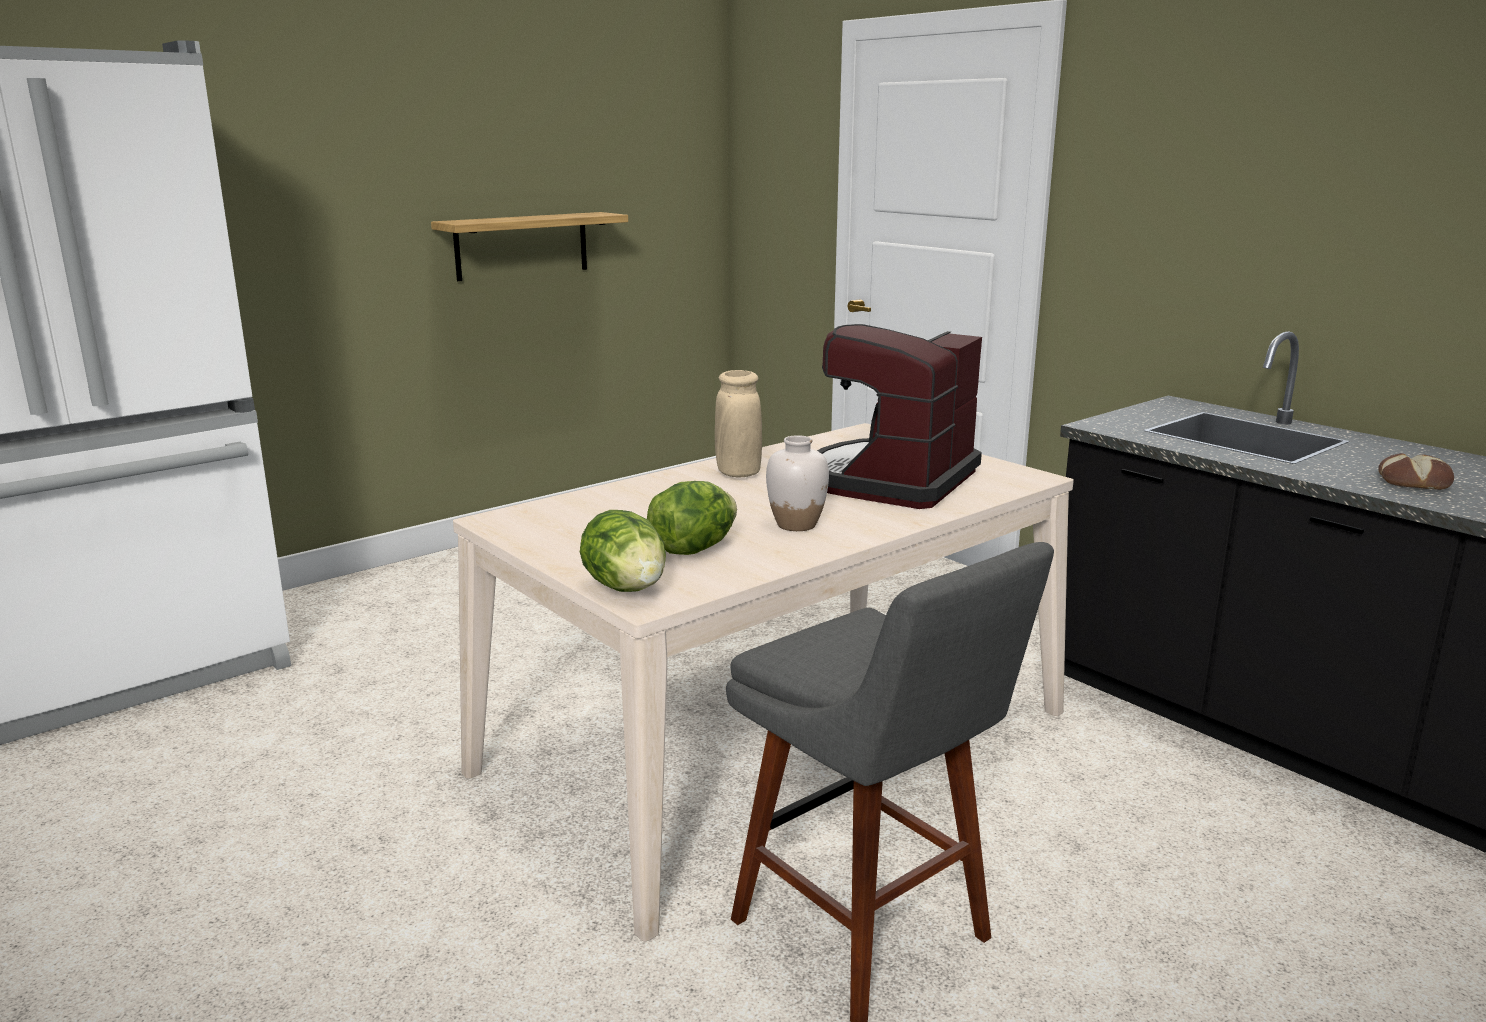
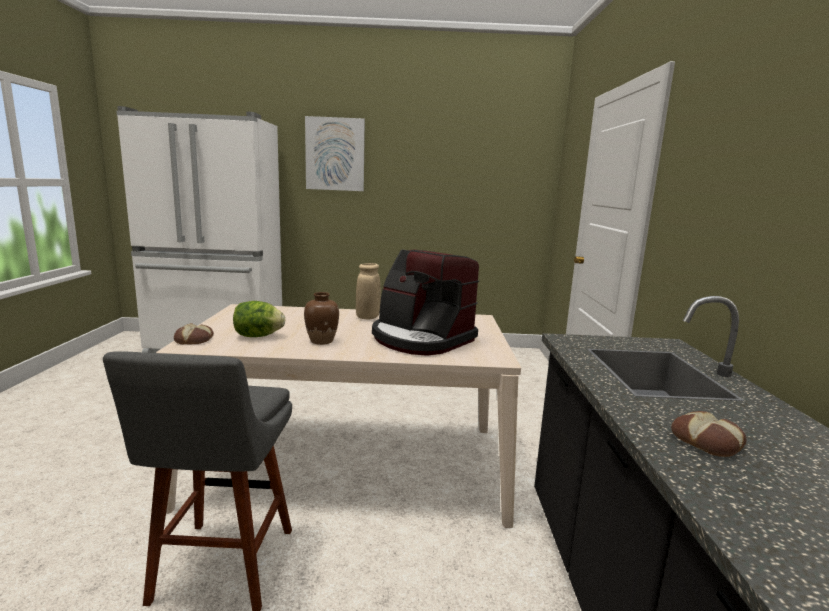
camera: 40 degrees right, 5 degrees down
shelf [431,212,628,281] -> none
lettuce [580,510,666,592] -> bread [174,323,214,345]
white vase [766,435,829,531] -> brown vase [304,292,339,345]
coffee machine [817,324,982,509] -> coffee machine turned 120 degrees counterclockwise [372,250,479,356]
none -> picture [305,116,365,191]

